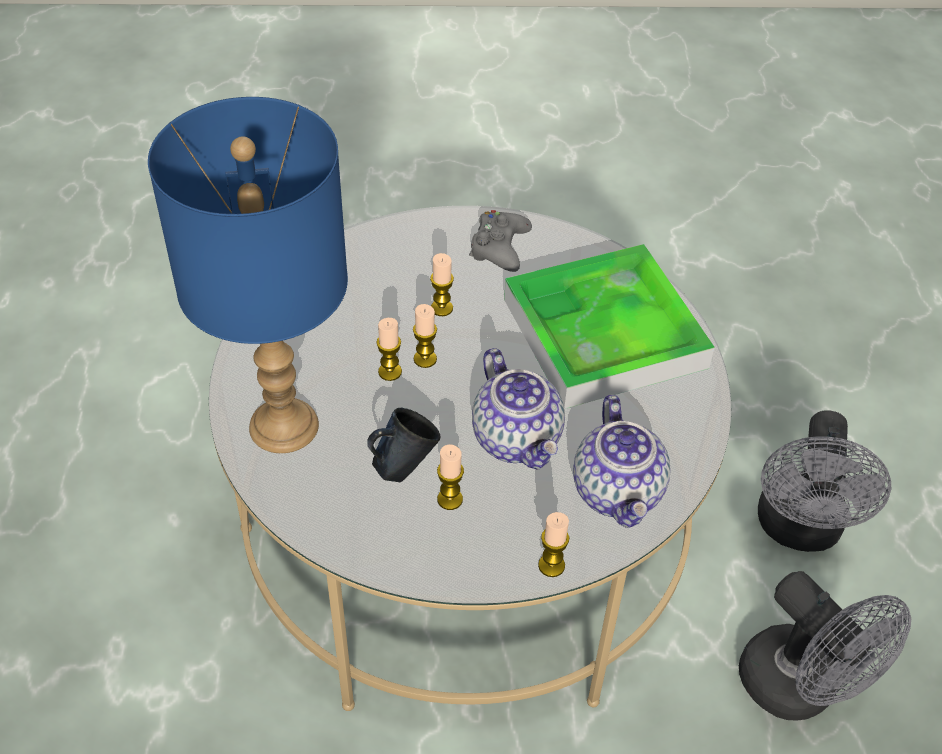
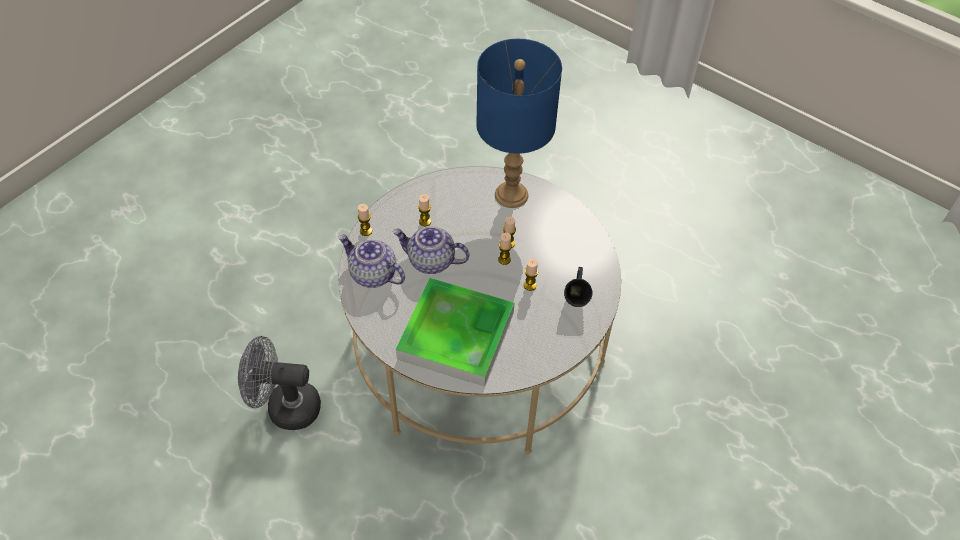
camera: 130 degrees right, 5 degrees up
blue mug [367,407,441,483] -> blue mug moved to [564,267,593,307]
grey game controller [469,210,532,272] -> none
grey fan [758,410,891,552] -> none

